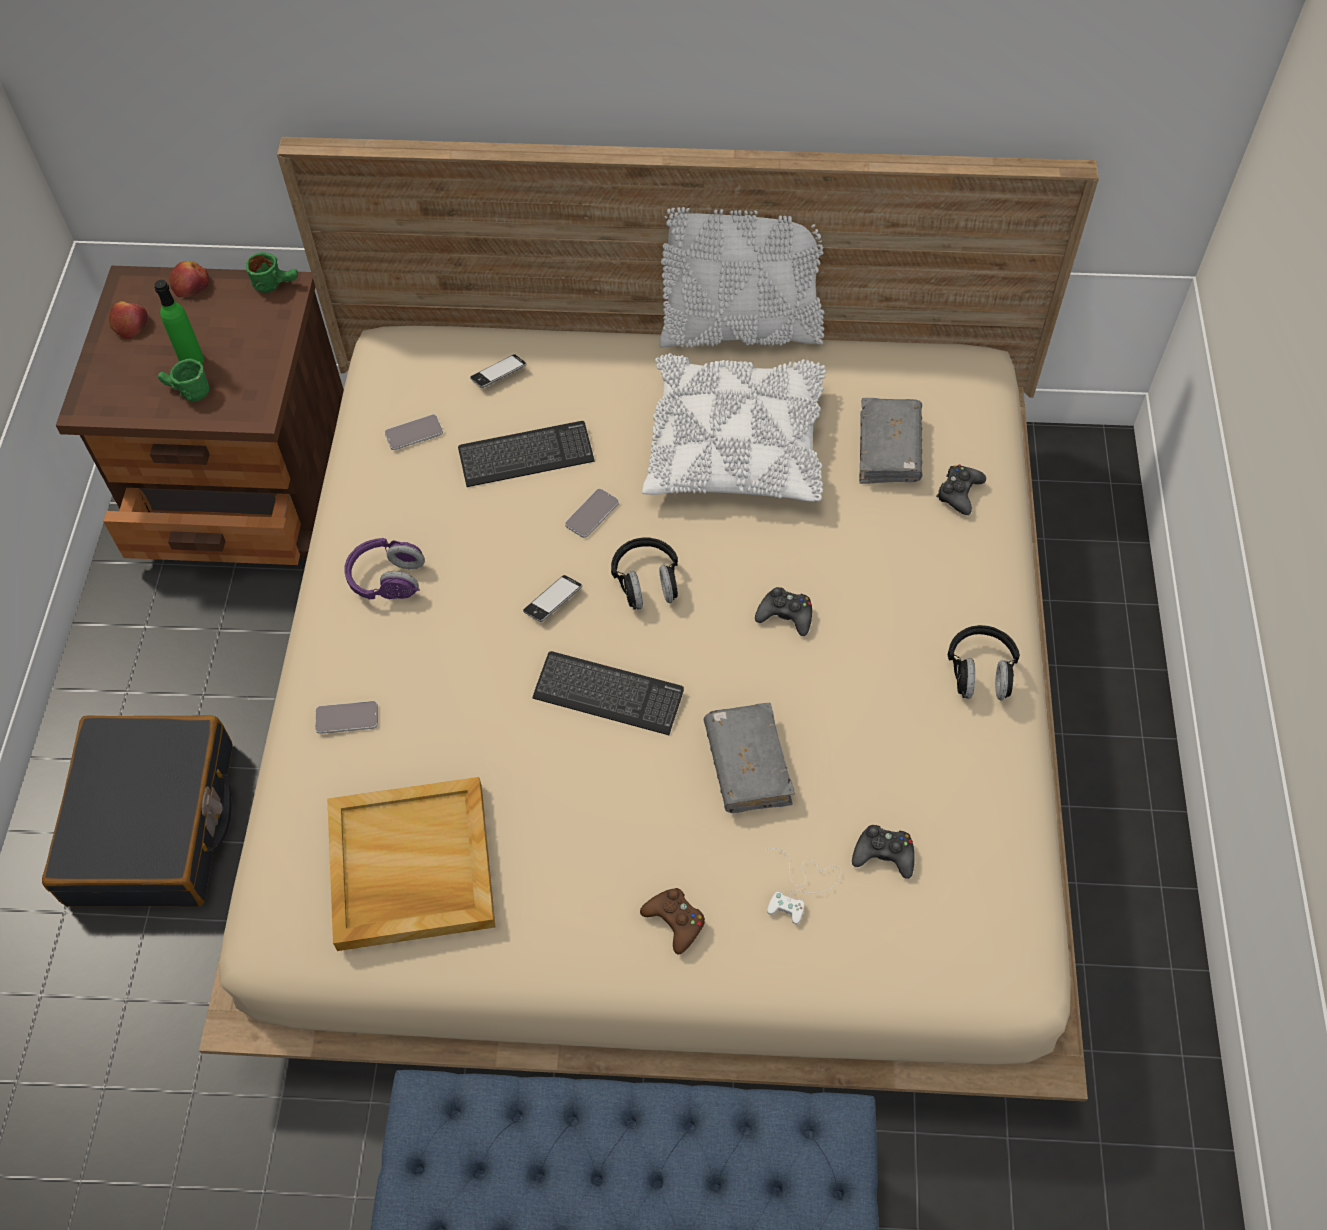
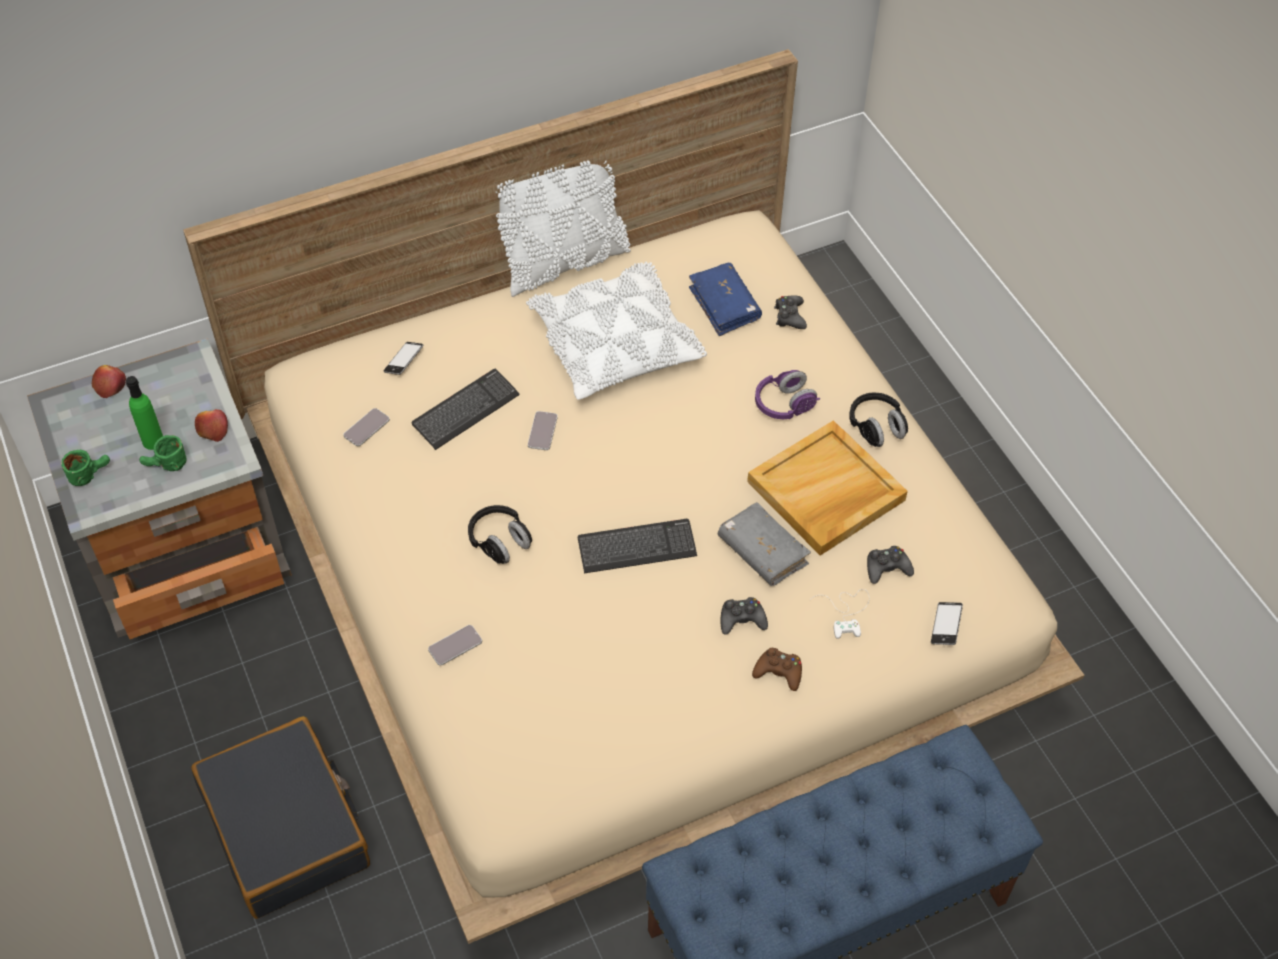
camera: 30 degrees left, 5 degrees down
brown nightstand [56,266,344,565] -> grey nightstand [27,338,292,639]
apple [109,301,148,339] -> apple moved to [195,409,228,442]
green mug [245,252,298,293] -> green mug moved to [61,450,110,486]
beige tray [327,777,495,951] -> beige tray moved to [747,420,908,556]
purple headphones [344,538,425,599] -> purple headphones moved to [755,370,820,419]
phone [523,575,582,622] -> phone moved to [931,602,963,645]
black headphones [611,537,678,609] -> black headphones moved to [468,505,532,564]
black game controller [755,587,812,636] -> black game controller moved to [721,597,768,635]
grey book [859,398,922,484] -> blue book [689,263,762,336]

